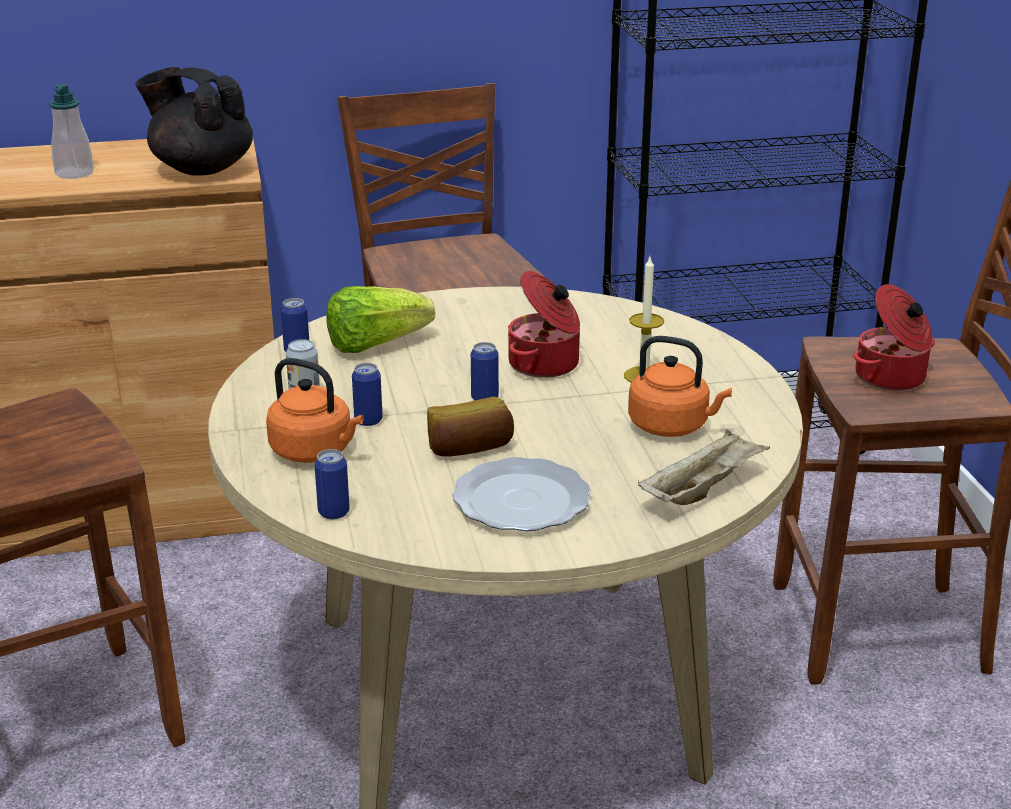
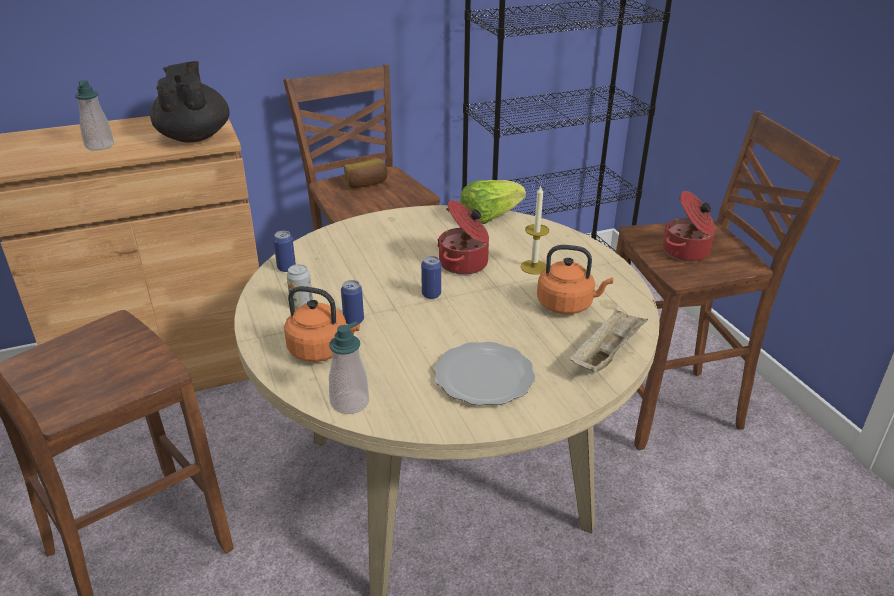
camera: 10 degrees left, 5 degrees up
black teapot [136,67,253,176] -> black teapot turned 60 degrees clockwise [150,61,230,142]
can [314,449,350,519] -> soap dispenser [329,321,369,414]
lettuce [326,286,435,353] -> lettuce moved to [460,180,526,224]
bread [427,397,514,457] -> bread moved to [344,158,388,188]

